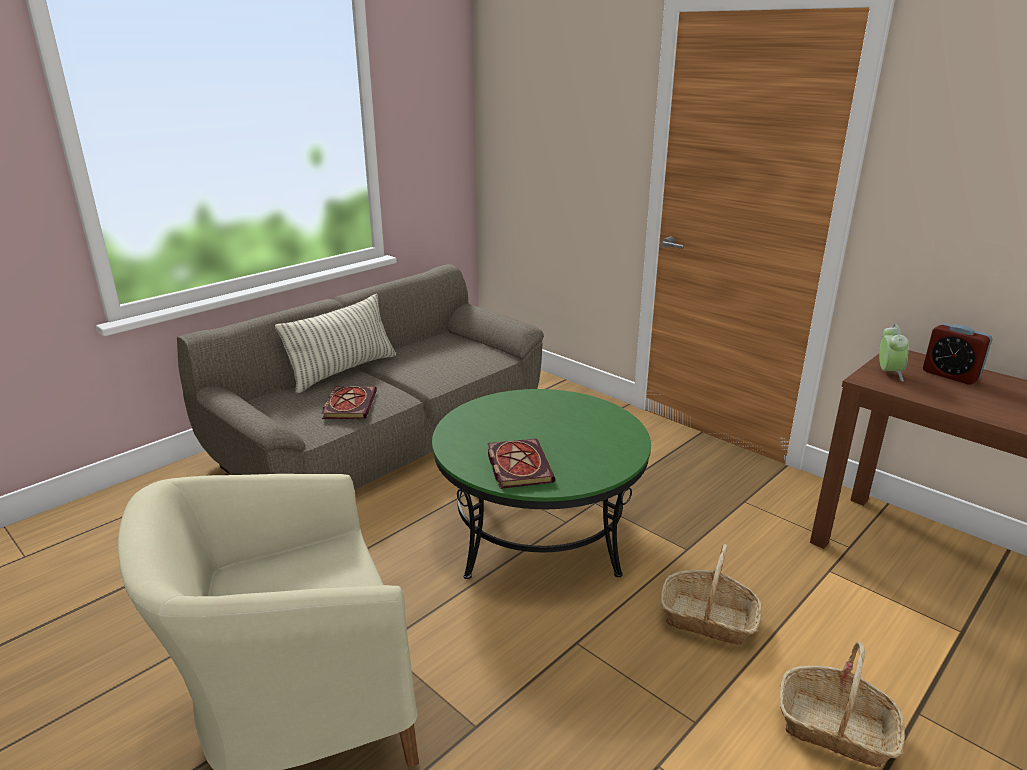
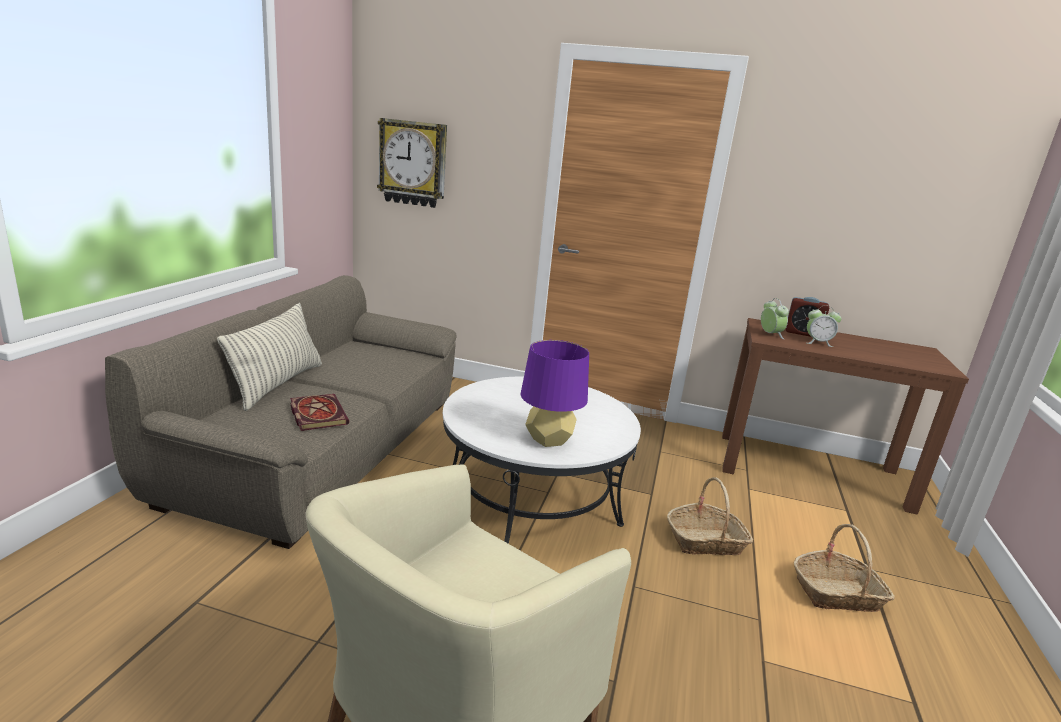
camera: 30 degrees left, 5 degrees down
green coffee table [432,389,651,579] -> white coffee table [443,377,641,544]
book [488,438,555,489] -> purple table lamp [521,340,589,447]
none -> wall clock [377,118,447,208]
none -> alarm clock [807,305,842,347]

